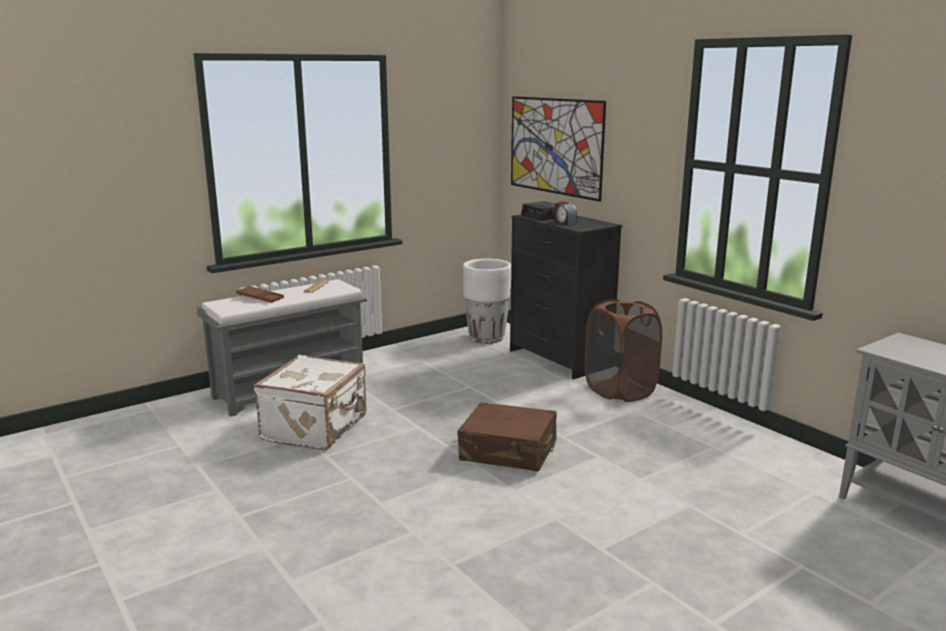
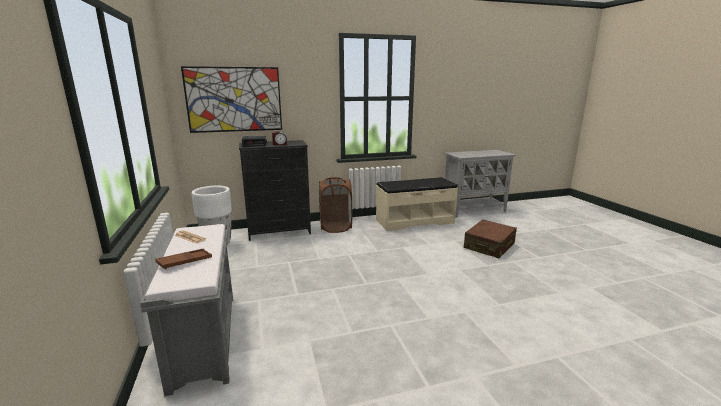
camera: 70 degrees left, 0 degrees up
white suitcase [253,355,367,450] -> none
brown suitcase [458,402,557,472] -> brown suitcase moved to [463,219,517,258]
none -> beige bench [376,177,458,231]

